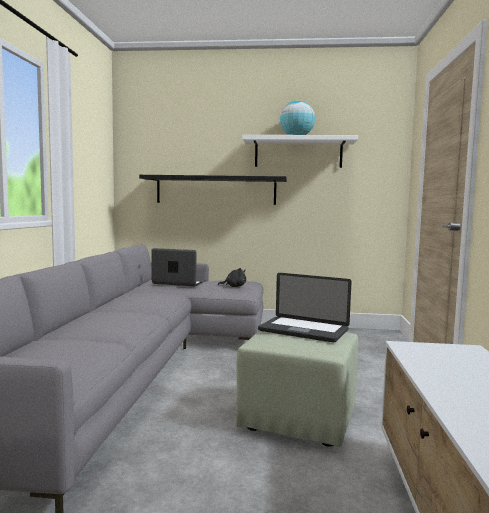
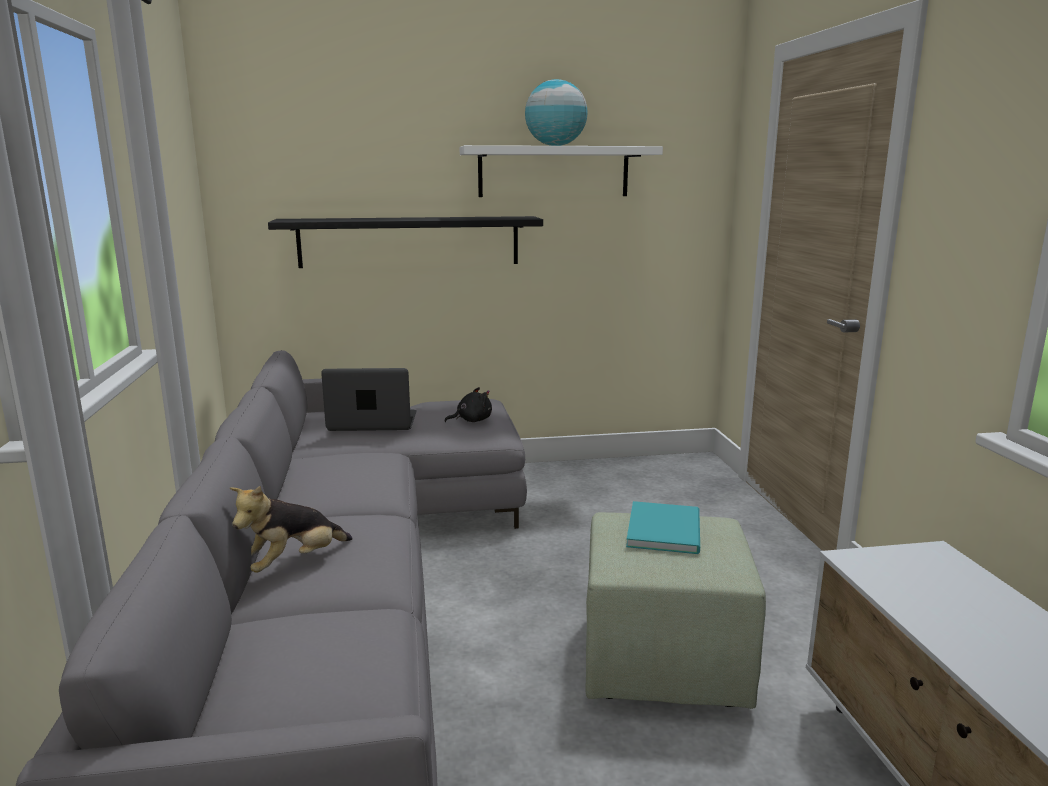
camera: 15 degrees left, 10 degrees up
laptop [258,273,351,343] -> turquoise book [626,501,700,554]
none -> plush toy [230,486,353,573]

